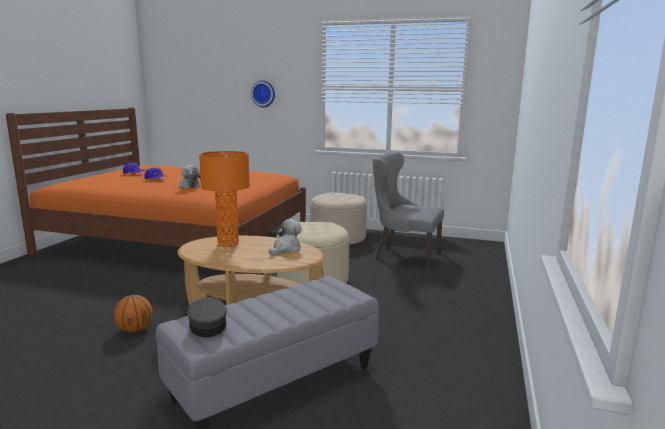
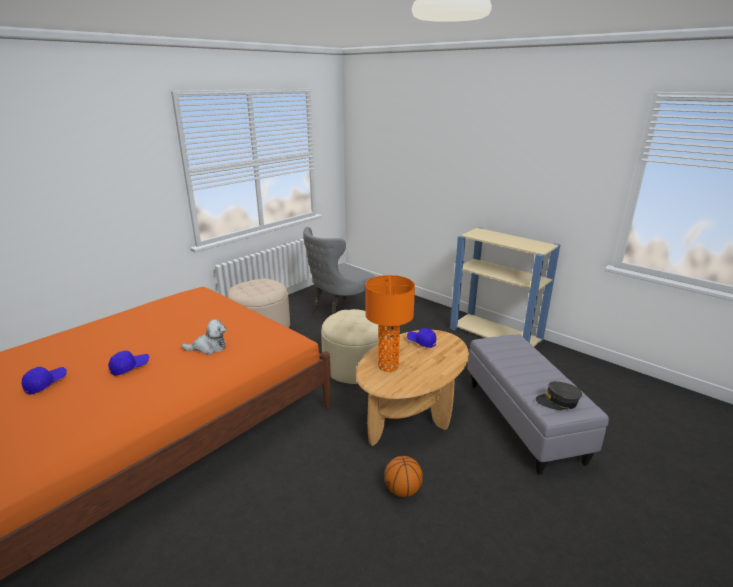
camera: 65 degrees left, 10 degrees up
wall clock [251,80,275,107] -> none
plush toy [269,219,302,255] -> blue cap [407,328,436,348]
none -> beige bookcase [450,227,560,347]

